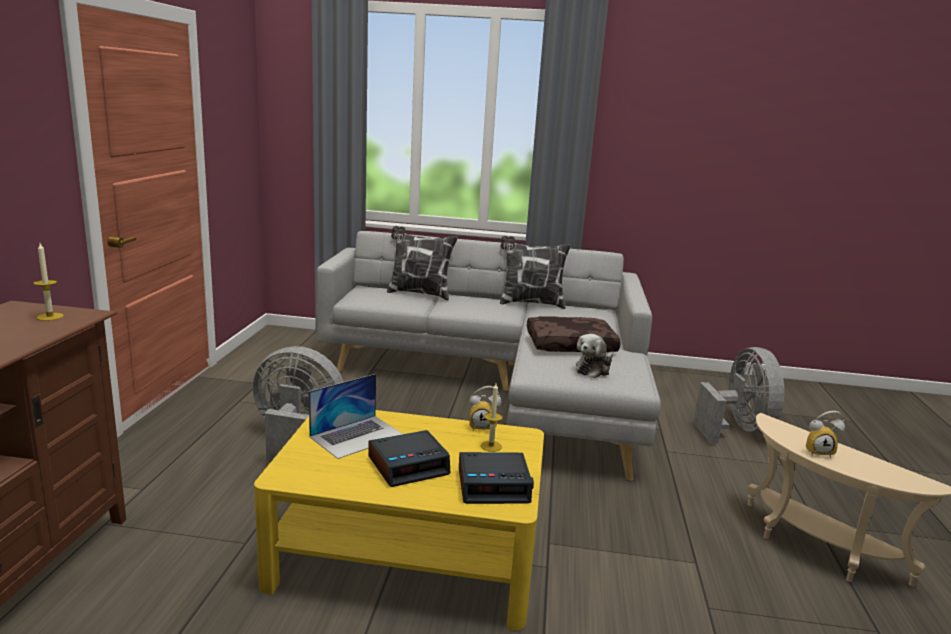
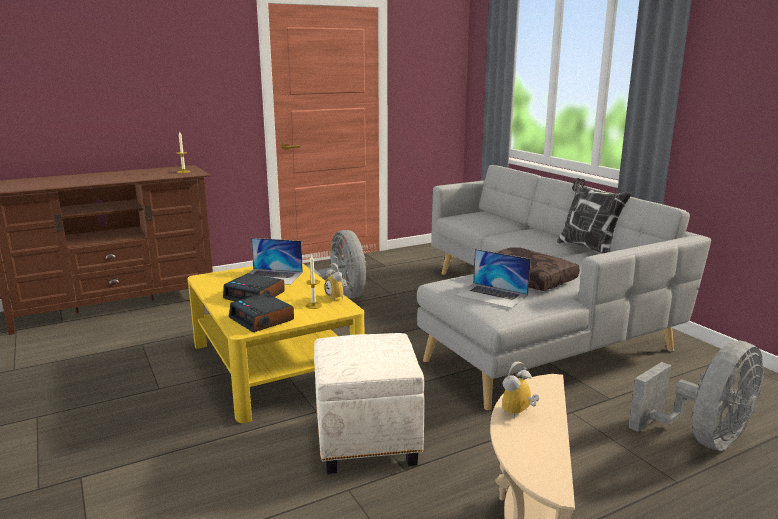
camera: 55 degrees right, 0 degrees up
pillow [387,226,458,300] -> none
plush toy [576,334,613,378] -> laptop [455,249,531,308]
alarm clock [806,411,845,458] -> alarm clock turned 75 degrees clockwise [502,361,540,418]
none -> white ottoman [314,333,424,474]

